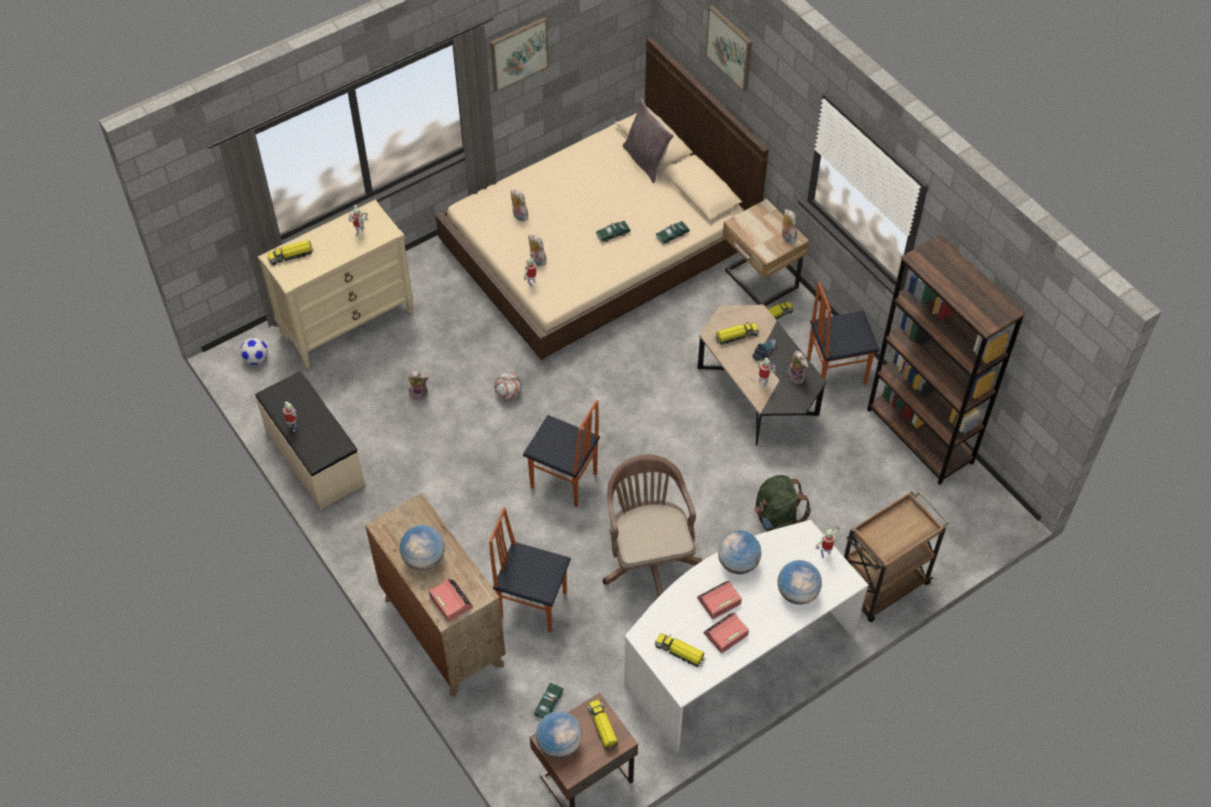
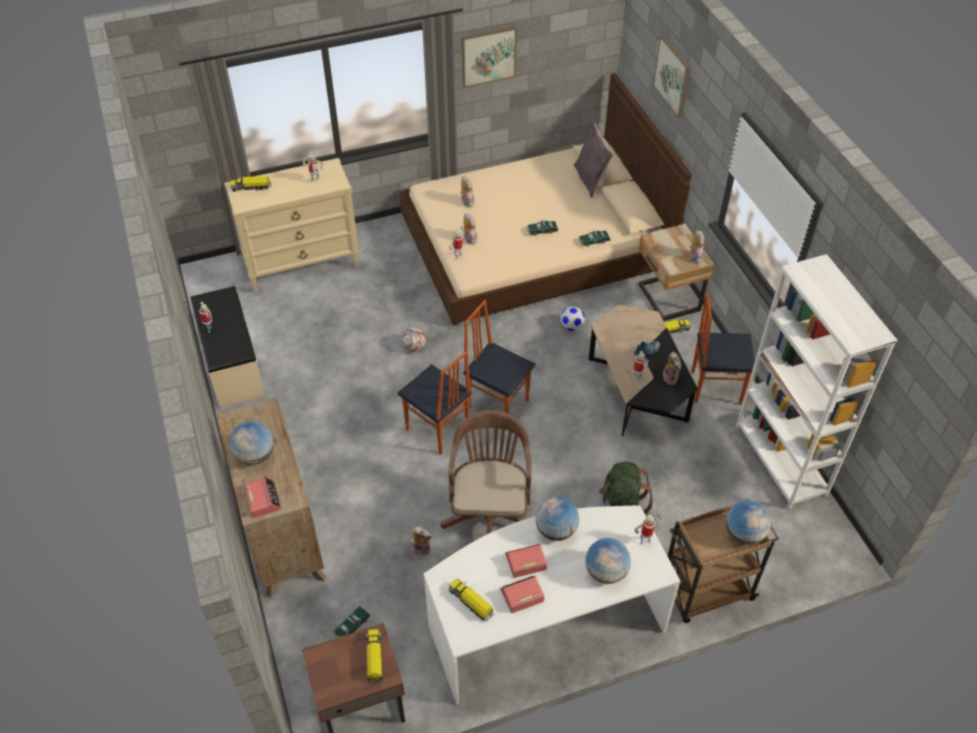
camera: 15 degrees right, 5 degrees down
football [240,338,268,365] -> football moved to [560,307,585,331]
plush toy [408,371,429,400] -> plush toy moved to [411,527,433,556]
chair [489,507,571,633] -> chair moved to [463,300,535,414]
globe [536,711,582,758] -> globe moved to [726,500,771,545]
toy truck [714,323,759,345] -> none
brown bookcase [867,235,1025,485] -> white bookcase [736,254,897,509]

